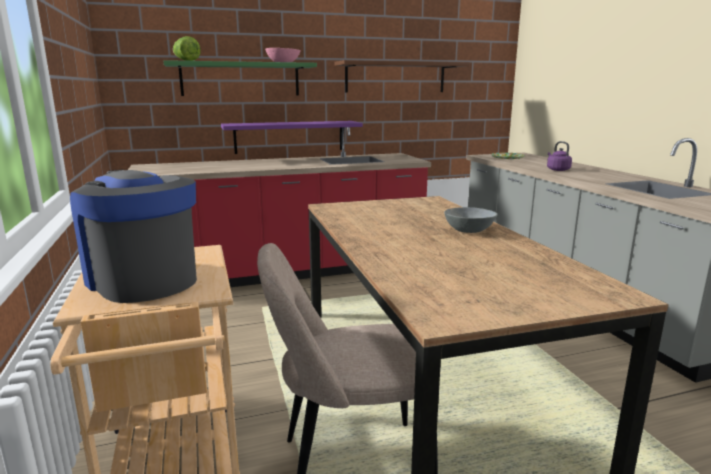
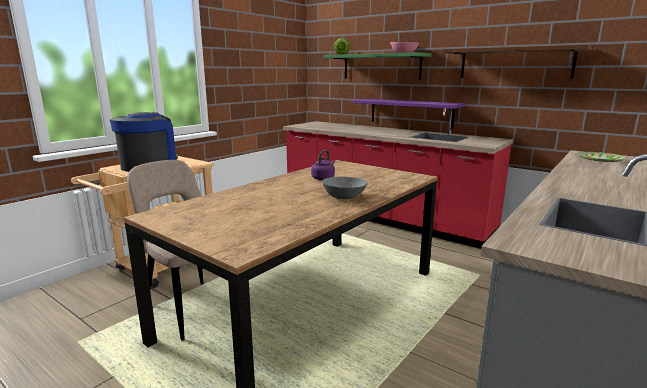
camera: 55 degrees right, 0 degrees up
purple kettle [547,141,572,171] -> purple kettle moved to [311,150,335,180]

